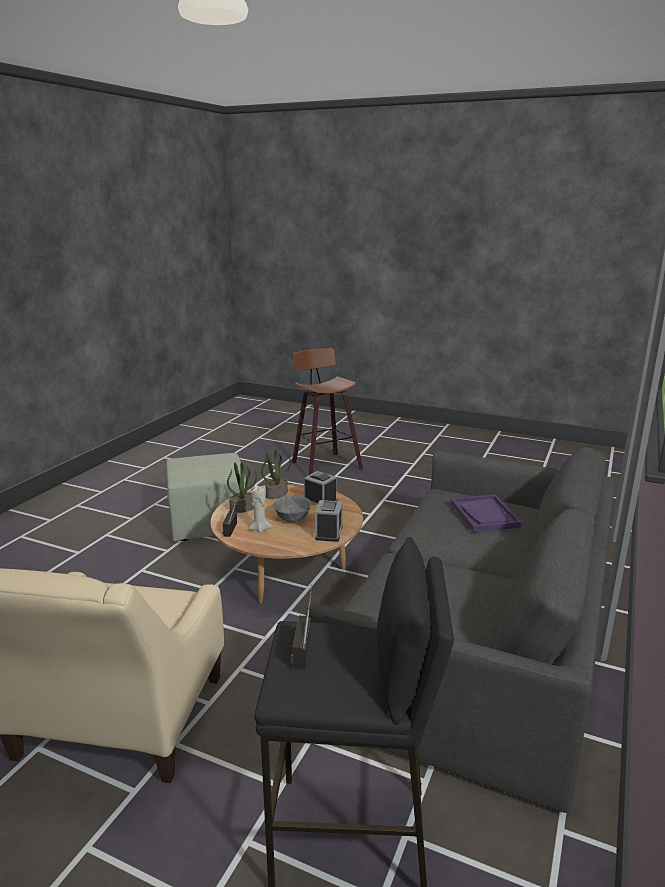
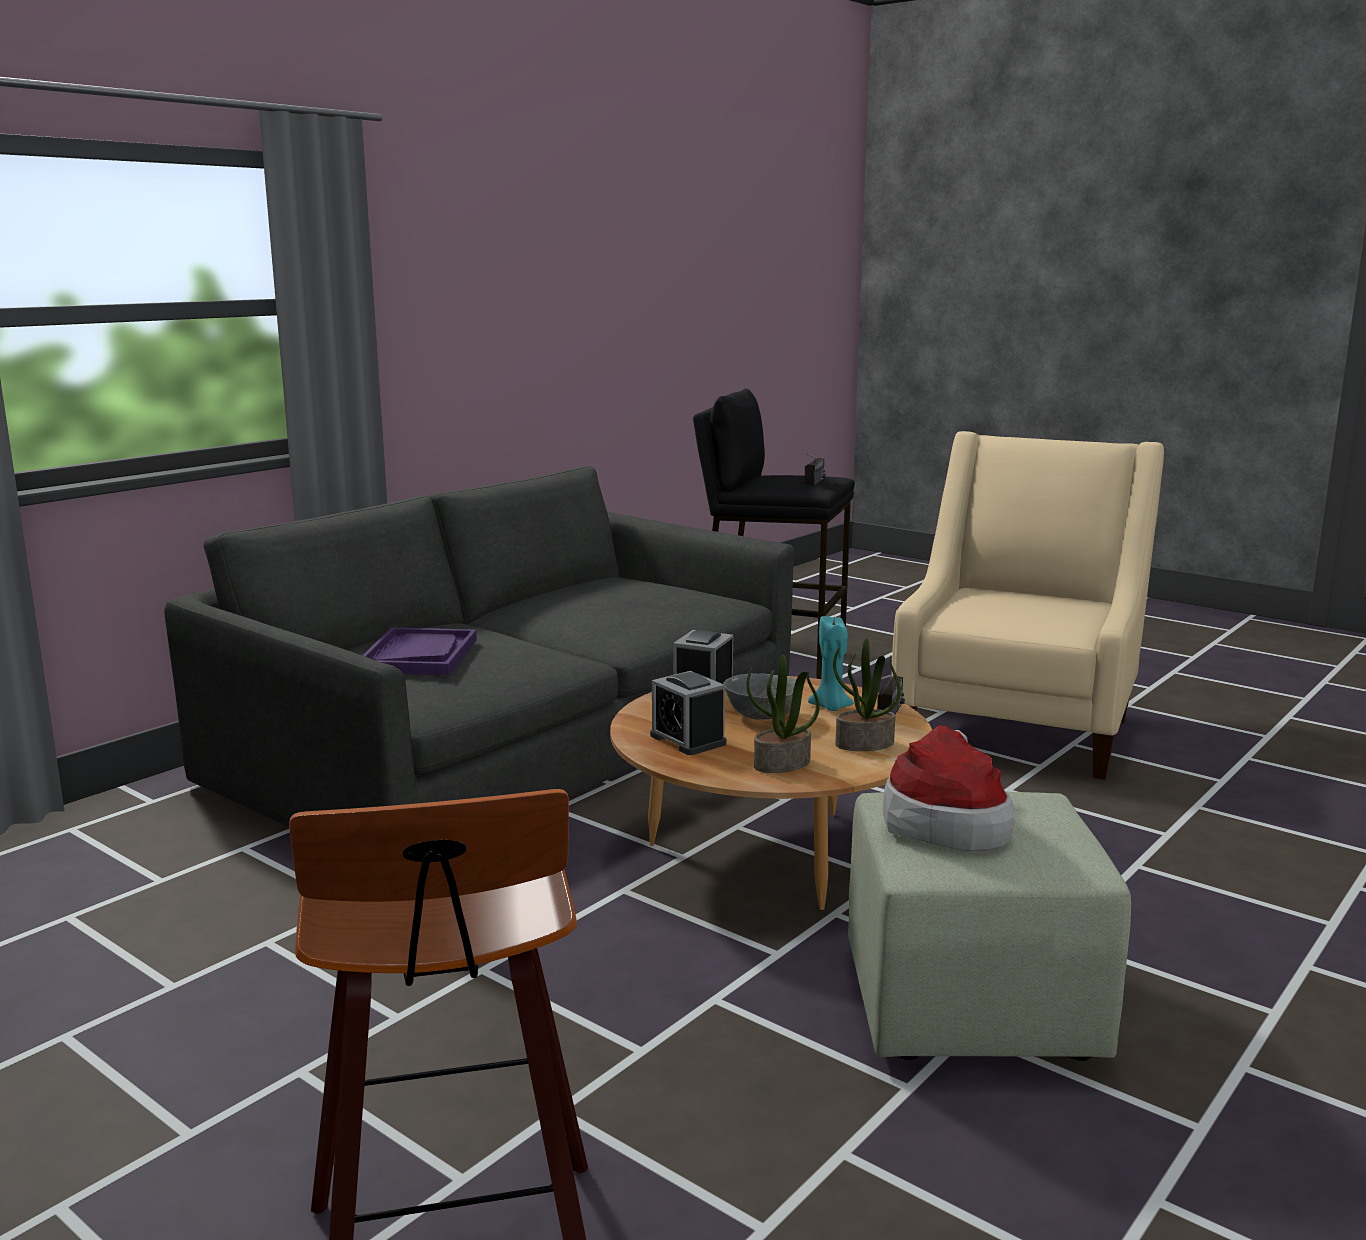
camera: 165 degrees left, 5 degrees down
beige candle [249,485,272,533] -> turquoise candle [808,616,854,711]
none -> hat [883,725,1014,851]

